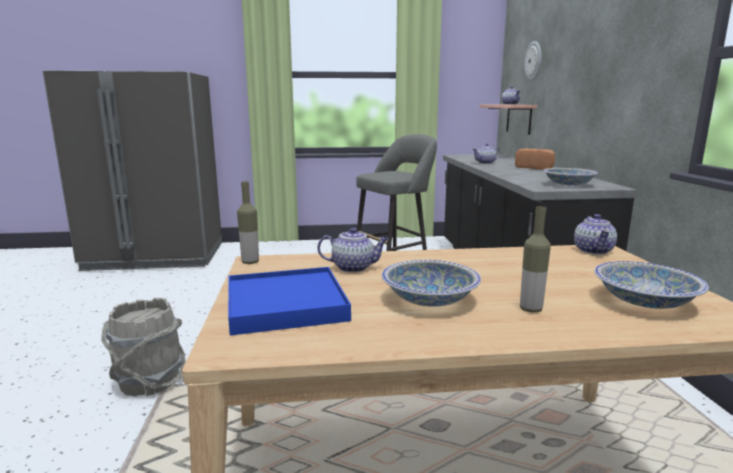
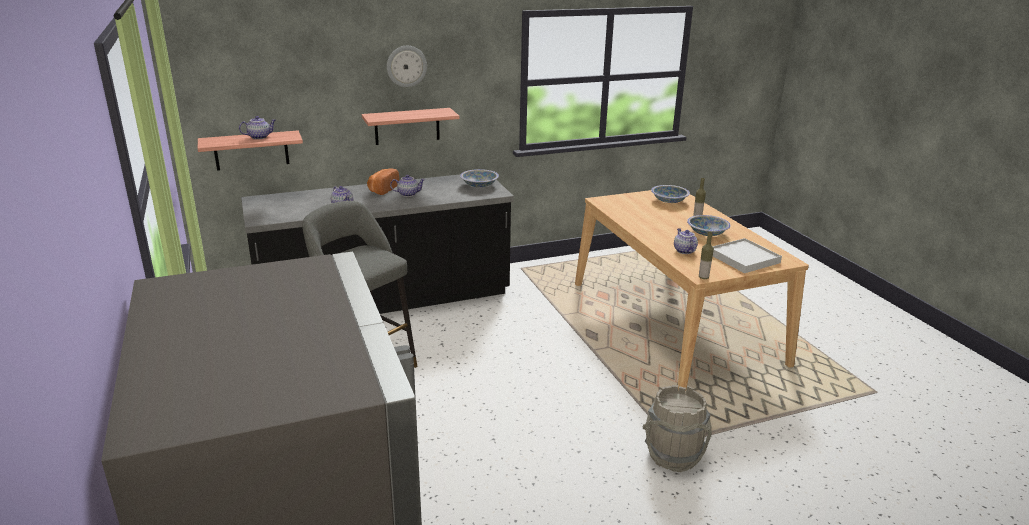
camera: 105 degrees left, 10 degrees up
blue tray [228,267,351,335] -> white tray [712,238,782,273]
wall clock [524,41,541,81] -> wall clock moved to [387,46,427,87]
teapot [574,214,617,255] -> teapot moved to [390,175,425,197]
none -> shelf [362,108,459,145]

